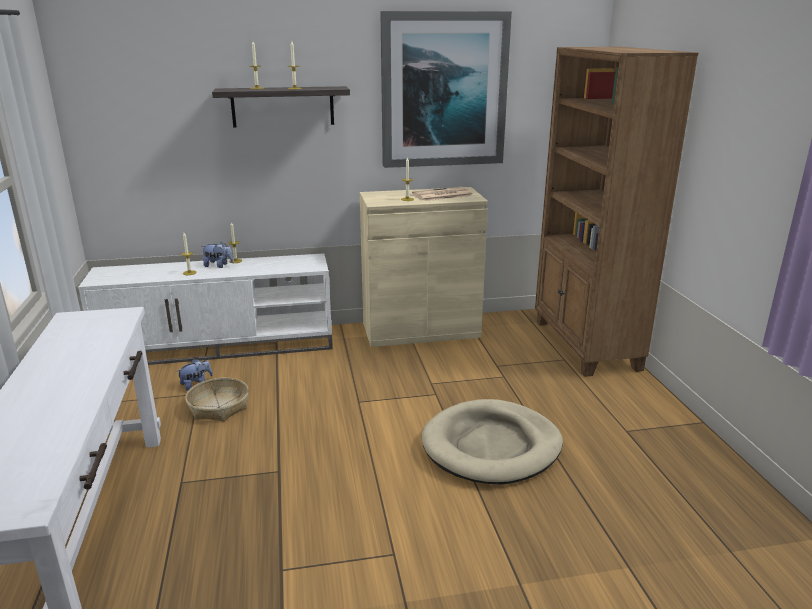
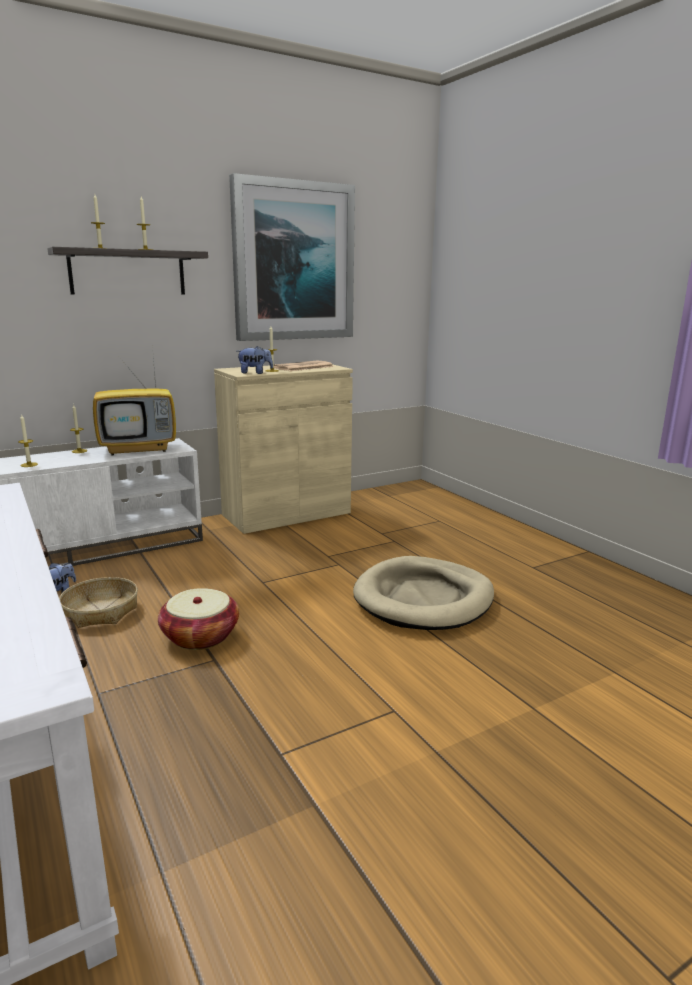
camera: 20 degrees left, 5 degrees down
plush toy [202,242,234,268] -> plush toy moved to [238,346,273,374]
brown bookcase [535,47,698,377] -> none
none -> television [93,346,176,455]
none -> basket [158,588,239,650]

